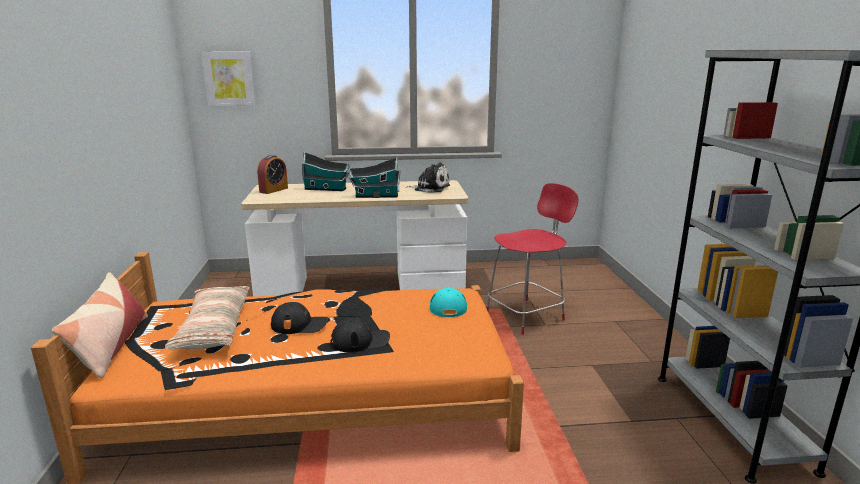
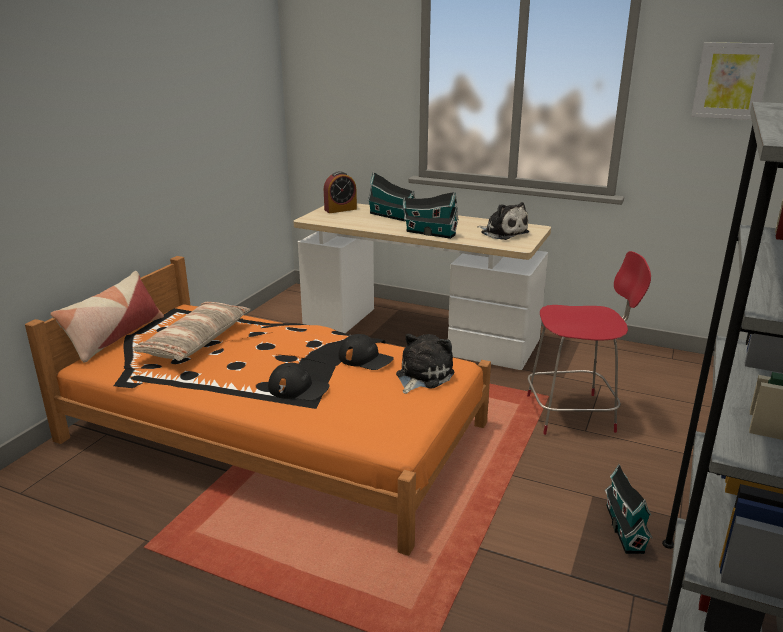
camera: 30 degrees right, 5 degrees up
picture [201,51,255,106] -> picture moved to [691,42,774,120]
black cap [271,302,328,334] -> black cap moved to [339,334,394,370]
turquoise cap [430,288,467,317] -> plush toy [396,334,455,394]
none -> toy house [605,464,653,554]

